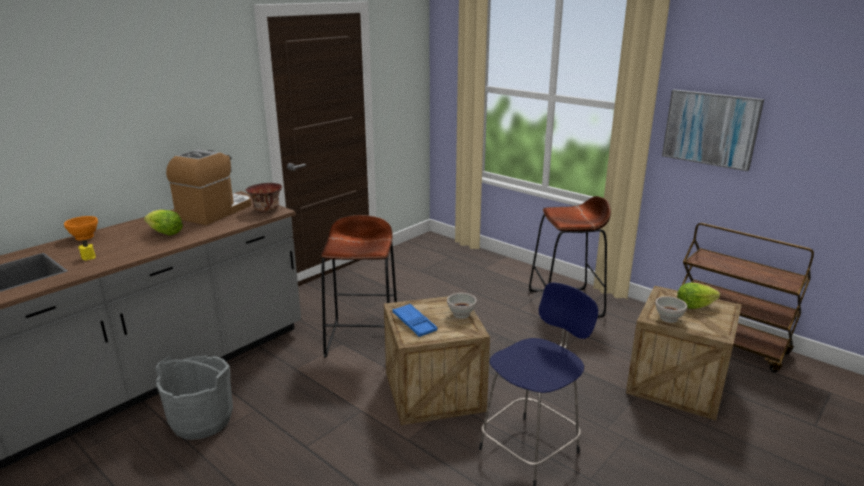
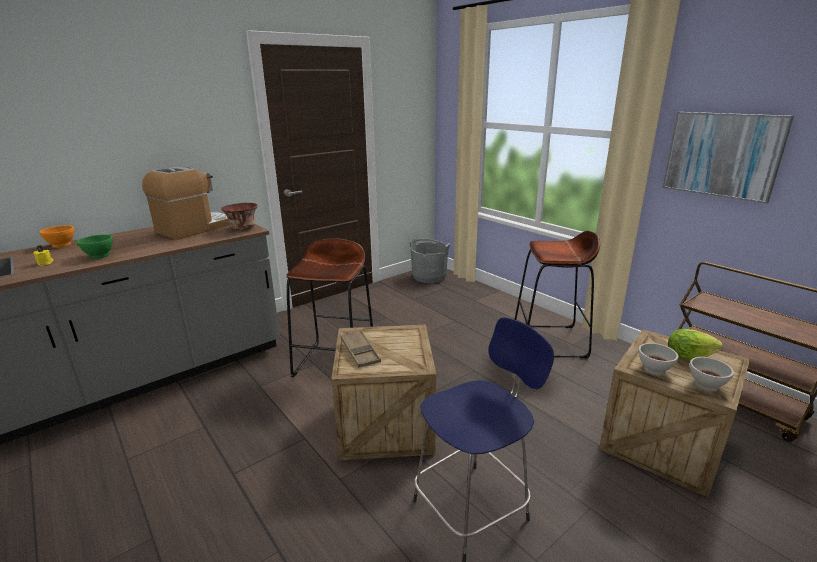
camera: 10 degrees right, 0 degrees up
lettuce [144,210,183,236] -> none
grey bucket [155,355,233,440] -> grey bucket moved to [409,239,450,283]
blue tray [392,304,438,337] -> brown tray [341,330,381,368]
white bowl [447,293,477,319] -> white bowl moved to [689,357,734,391]
none -> green bowl [77,234,113,259]

